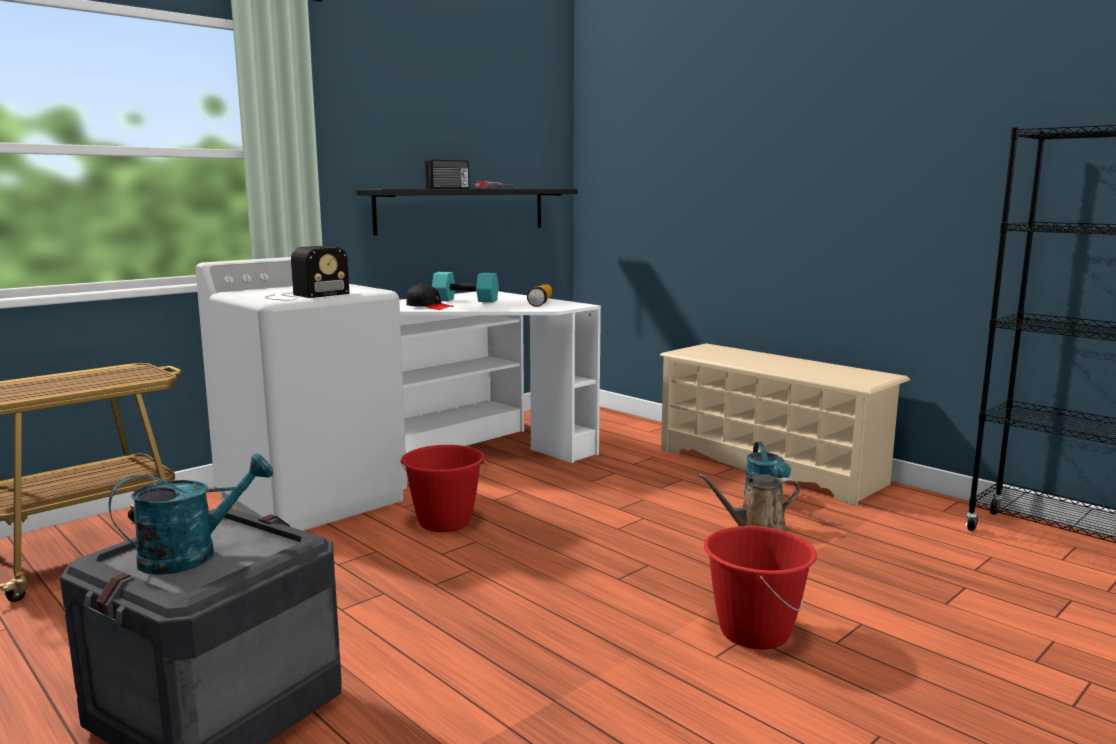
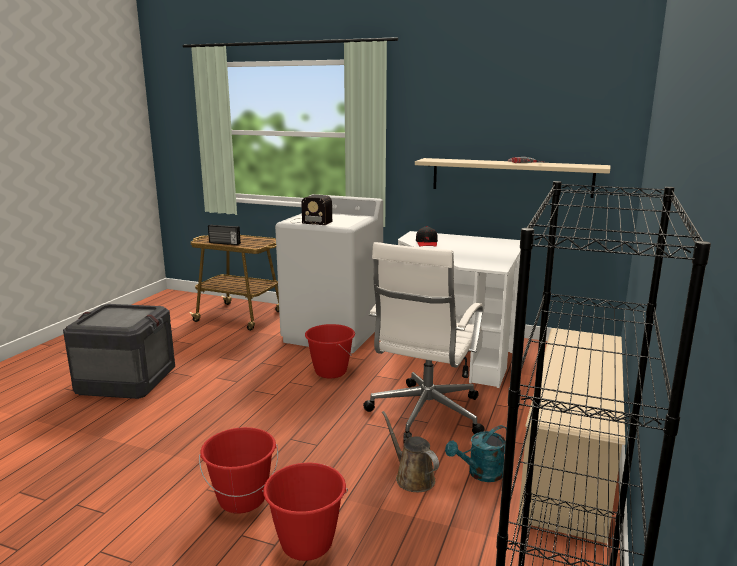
camera: 65 degrees right, 5 degrees up
turquoise watering can [109,453,273,575] -> none
black shelf [356,189,578,235] -> beige shelf [415,158,610,198]
radio [425,160,469,189] -> radio moved to [208,224,241,245]
turquoise dumbbell [432,272,499,302] -> none
flashlight [527,284,552,307] -> none
none -> red bucket [262,463,348,561]
none -> white office chair [363,242,485,444]

